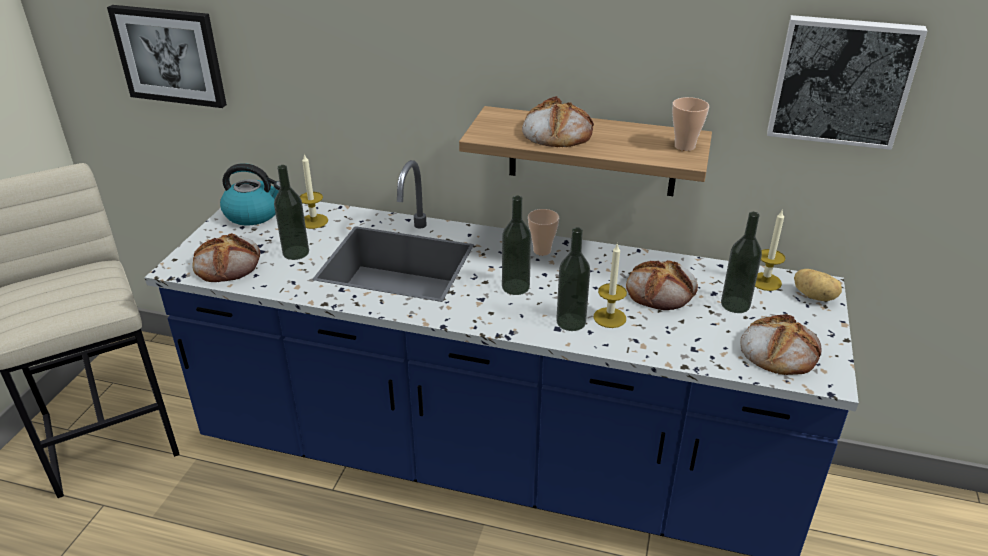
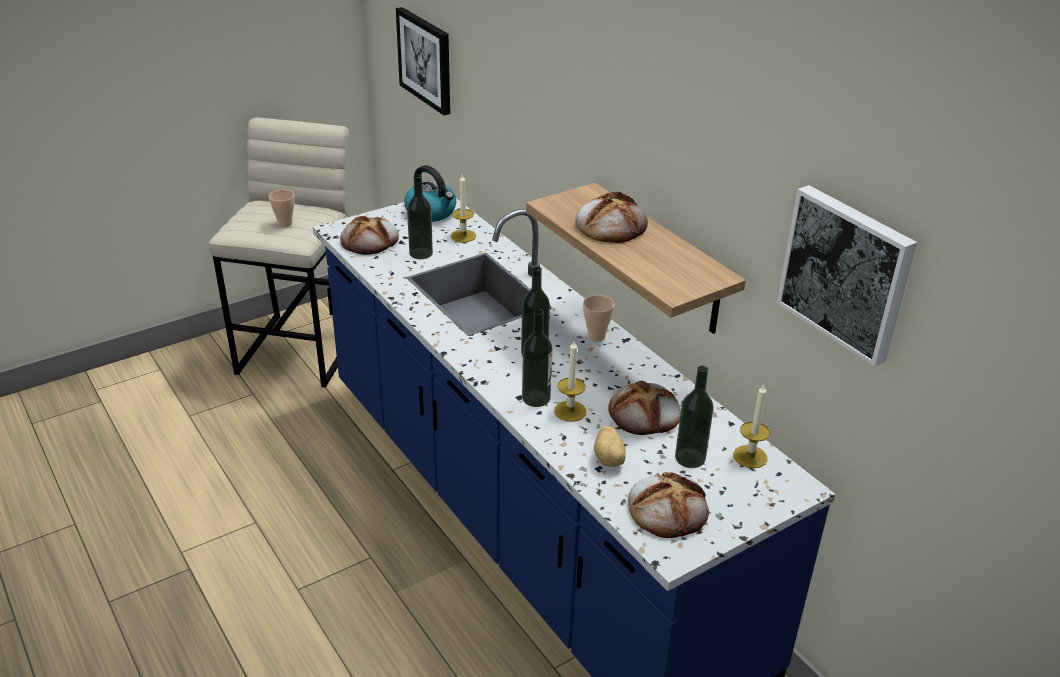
camera: 40 degrees right, 0 degrees up
cup [672,97,709,151] -> cup moved to [269,190,295,227]
potato [794,269,842,301] -> potato moved to [594,426,626,467]

